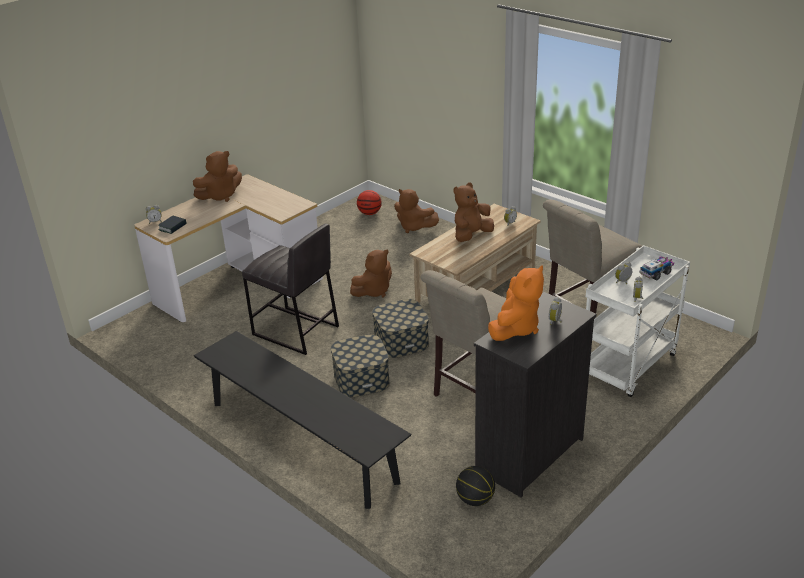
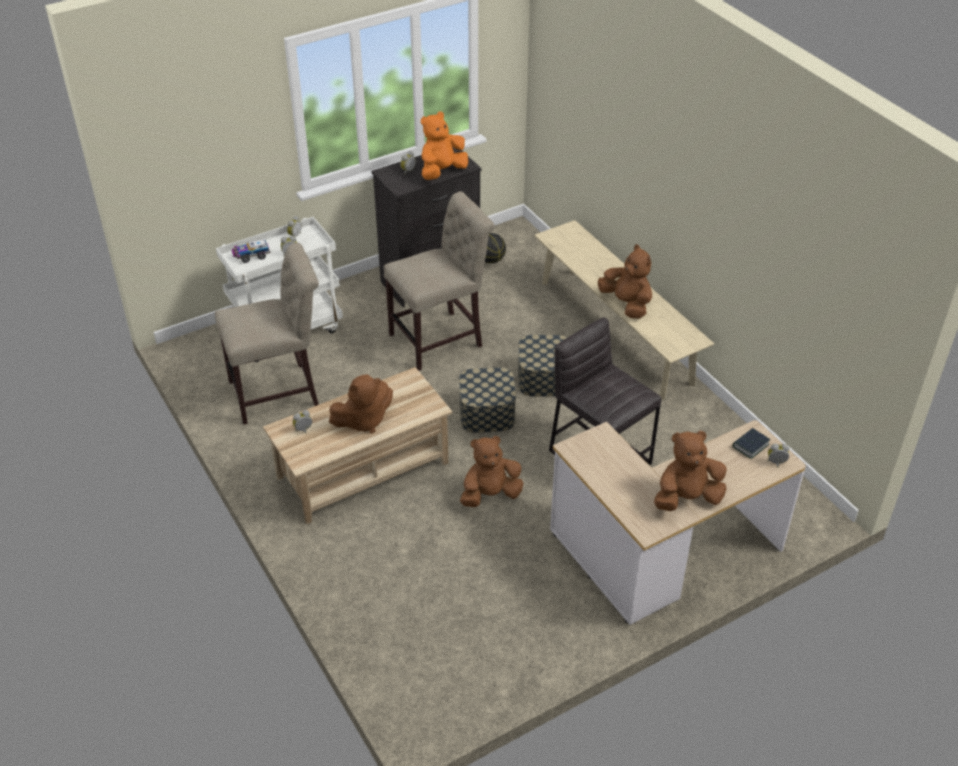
camera: 165 degrees left, 10 degrees up
black bench [194,331,411,509] -> beige bench [534,220,714,400]
basketball [357,190,382,215] -> none
brown plush toy [394,189,439,233] -> brown plush toy moved to [598,244,652,318]

